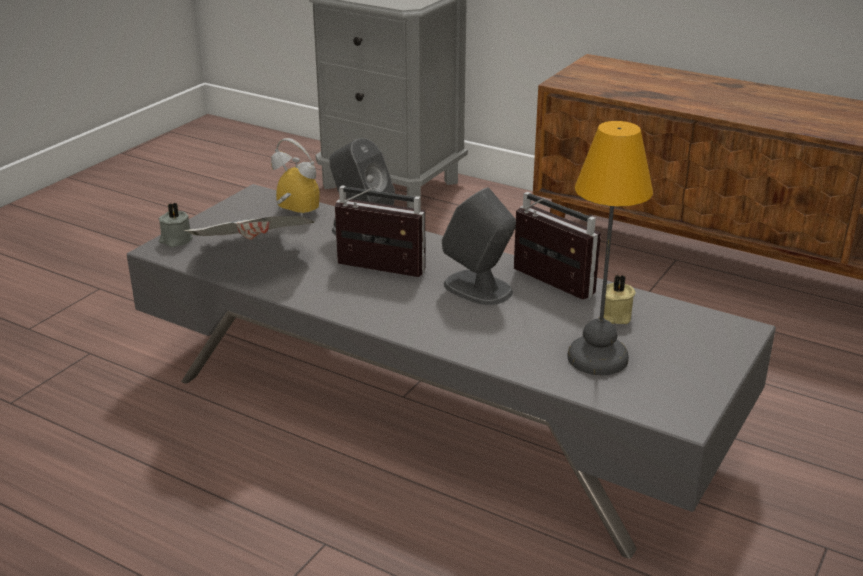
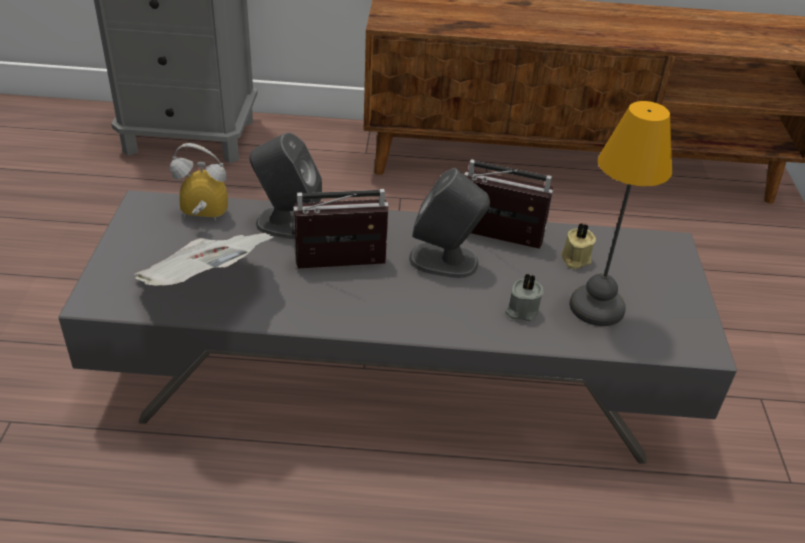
camera: 30 degrees left, 10 degrees up
grey candle [159,203,193,247] -> grey candle moved to [505,273,544,321]

